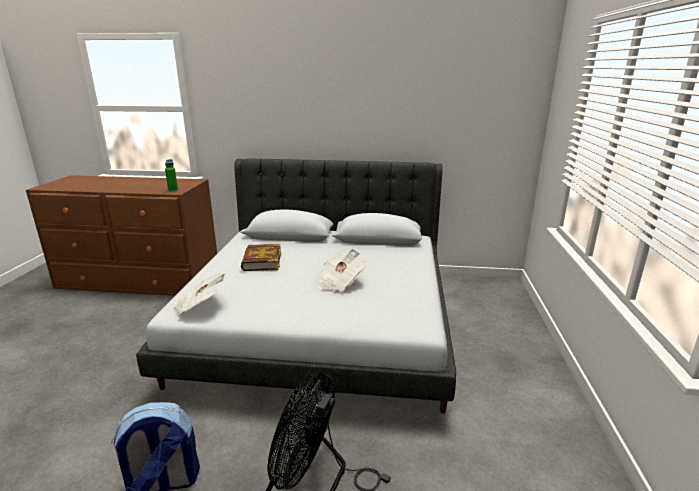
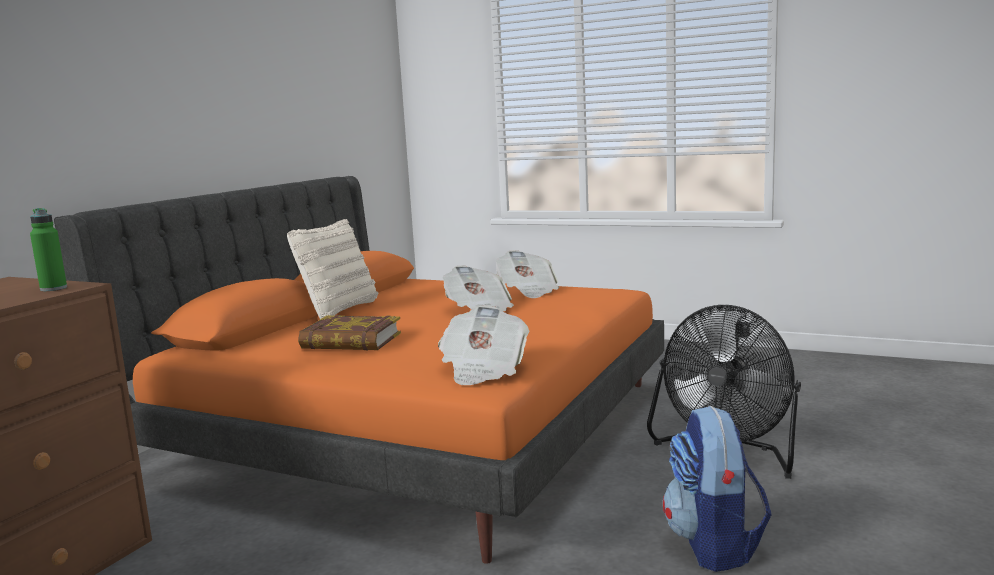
camera: 70 degrees left, 10 degrees down
grey bed [136,159,456,414] -> orange bed [54,176,664,564]
none -> beige pillow [287,219,379,319]
none -> newspaper [496,250,559,298]

